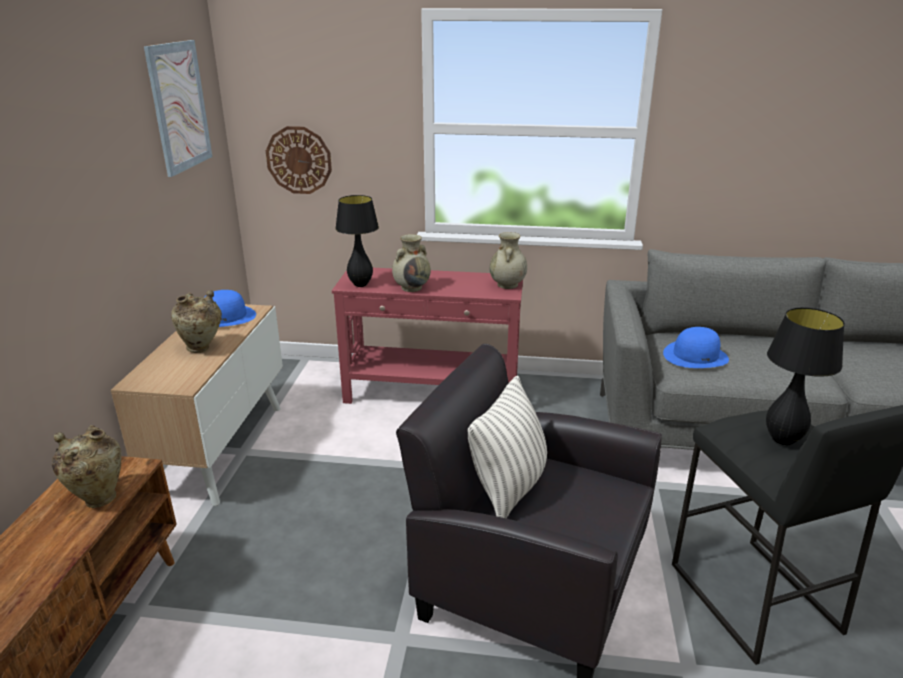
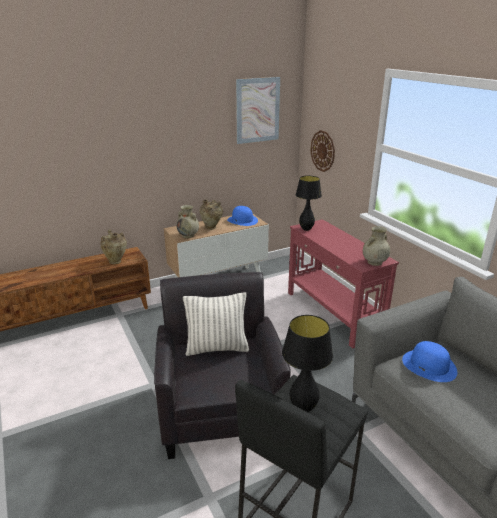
camera: 55 degrees right, 0 degrees up
beige vase [392,234,431,292] -> beige vase moved to [176,205,199,238]

